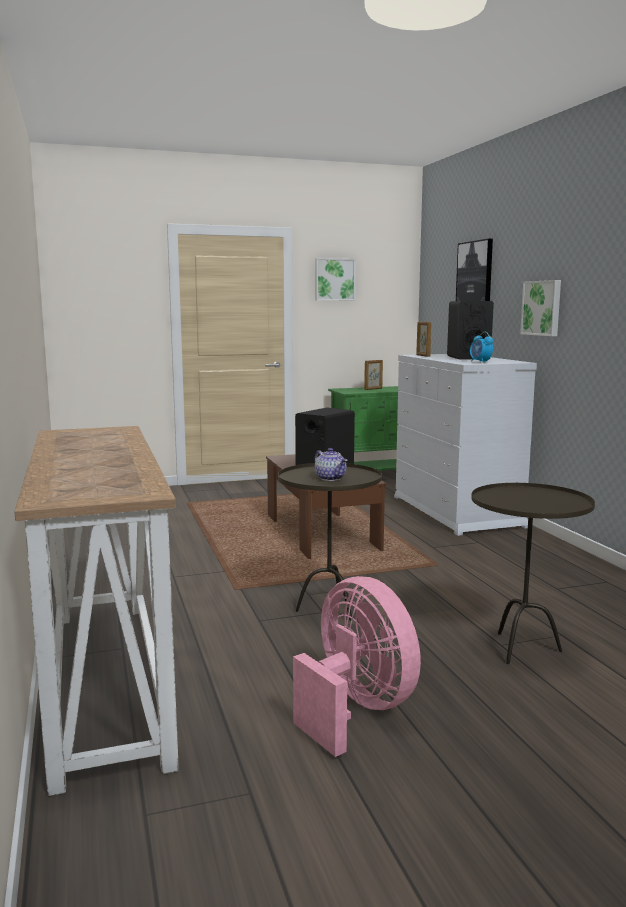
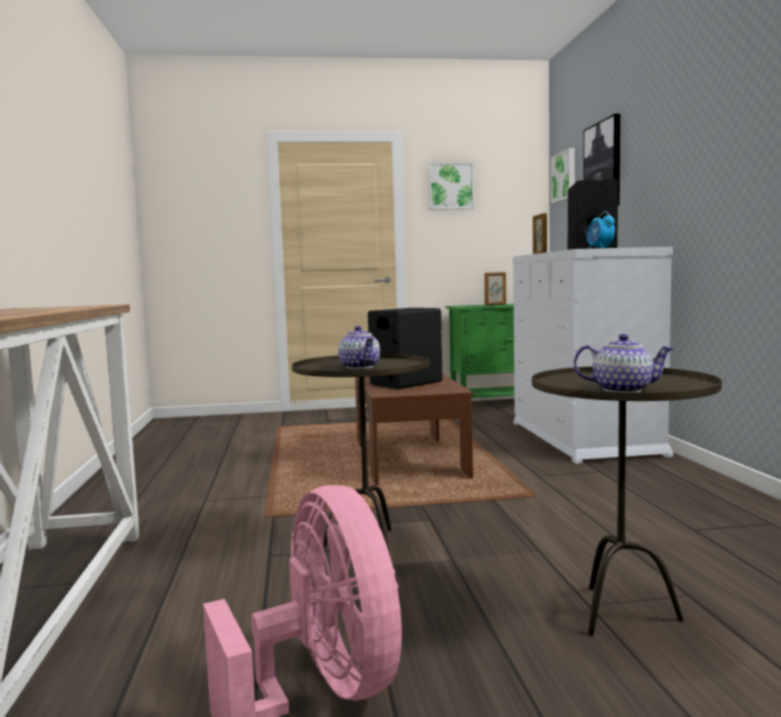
camera: 10 degrees right, 5 degrees down
picture [520,280,561,336] -> picture moved to [551,148,575,203]
none -> teapot [573,334,674,392]

